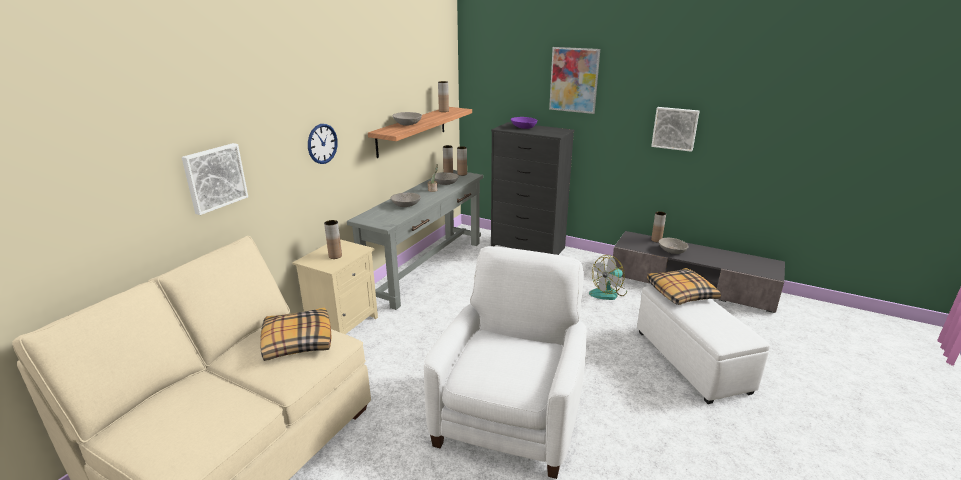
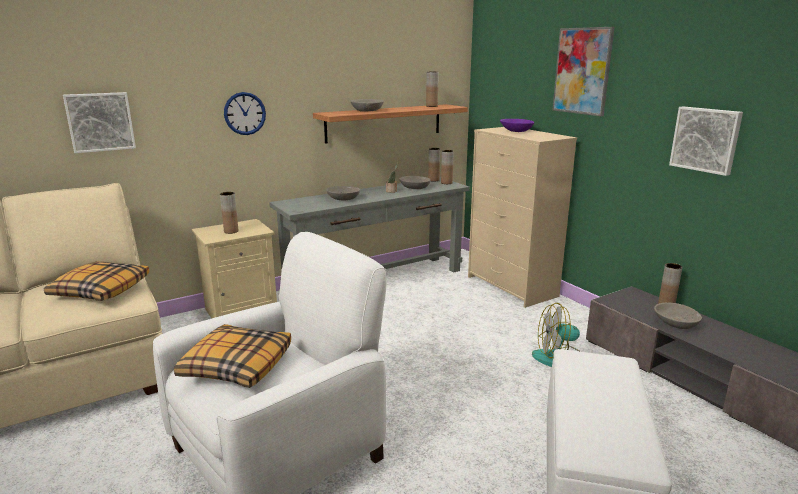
camera: 30 degrees right, 5 degrees down
black dresser [491,122,574,255] -> beige dresser [468,127,577,308]
pillow [647,268,721,305] -> pillow moved to [174,324,291,388]

